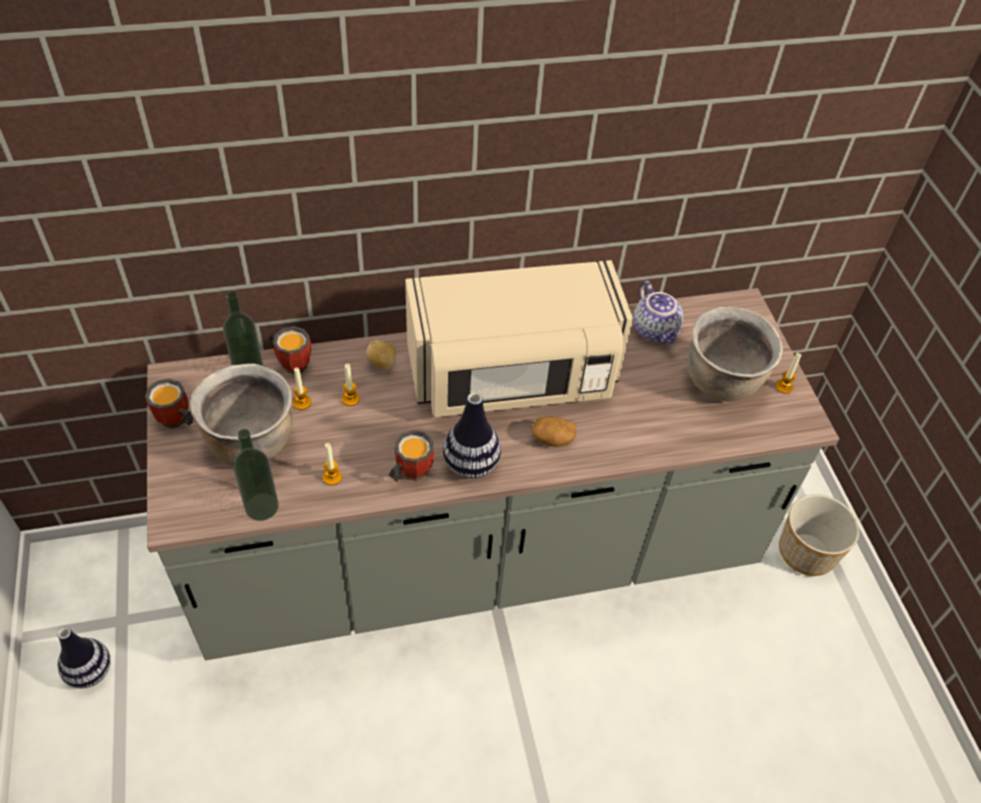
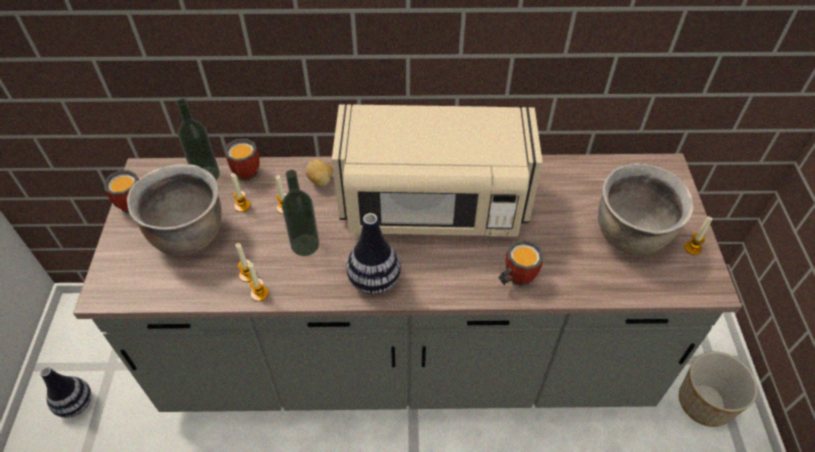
camera: 15 degrees right, 0 degrees up
bottle [233,429,279,521] -> bottle moved to [282,170,319,256]
mug [389,430,434,482] -> mug moved to [498,240,543,287]
potato [531,416,576,447] -> none
teapot [633,281,683,344] -> none
none -> candle [248,262,269,301]

